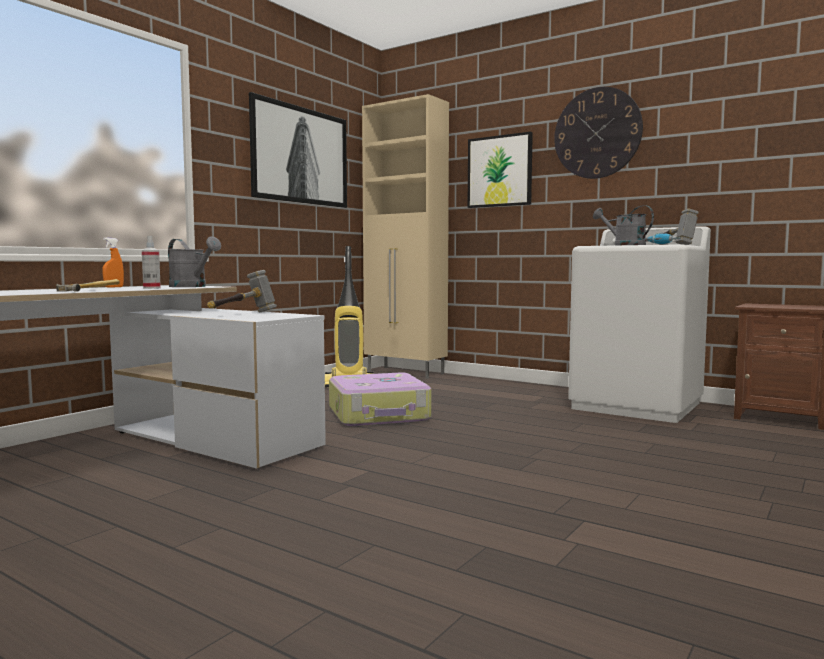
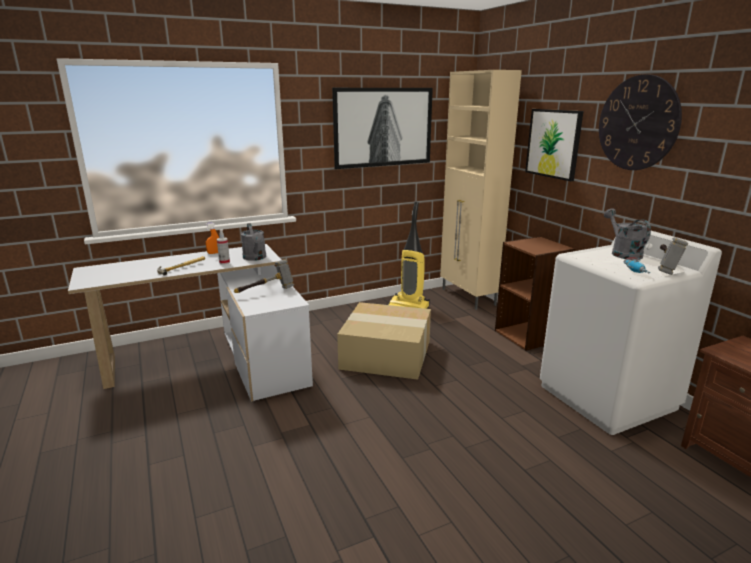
camera: 30 degrees right, 15 degrees up
suitcase [329,373,431,426] -> cardboard box [337,302,431,380]
none -> brown bookcase [495,236,576,351]

